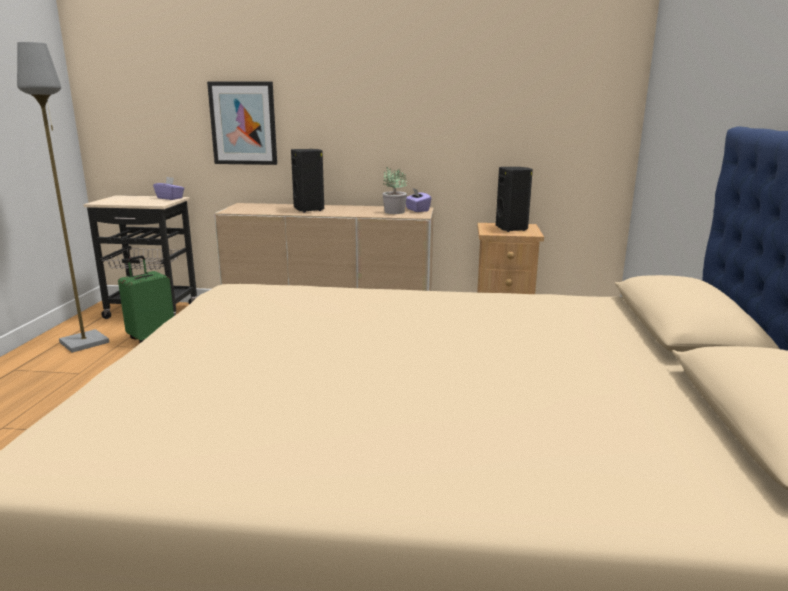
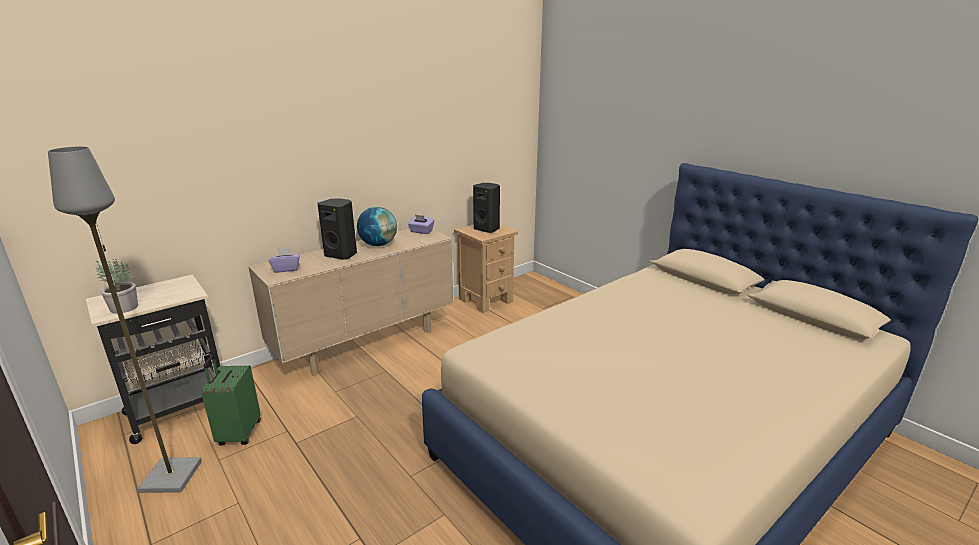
camera: 45 degrees left, 5 degrees up
purple tissue box [153,177,185,200] -> purple tissue box moved to [269,248,300,273]
picture [207,82,277,165] -> none
potted plant [382,168,407,214] -> potted plant moved to [96,259,138,314]
none -> globe [357,207,397,246]

